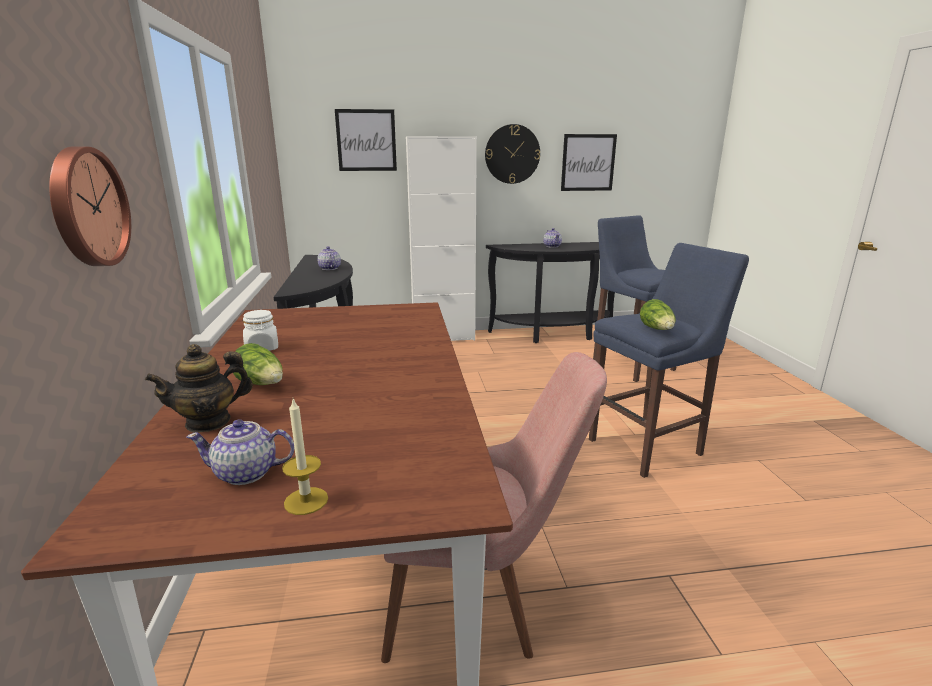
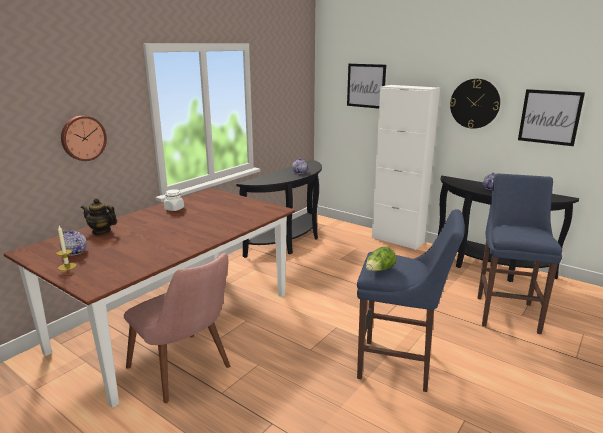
camera: 45 degrees right, 0 degrees up
lettuce [233,343,283,385] -> none

